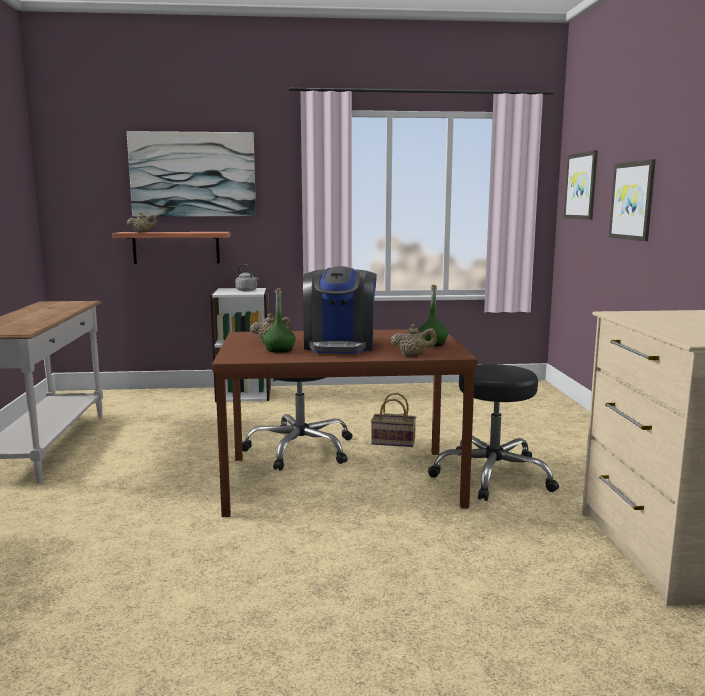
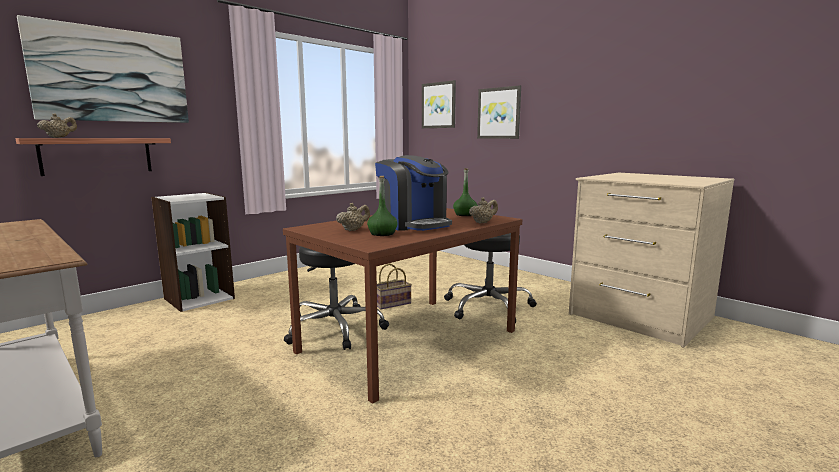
camera: 40 degrees left, 0 degrees up
grey kettle [235,264,259,291] -> none

